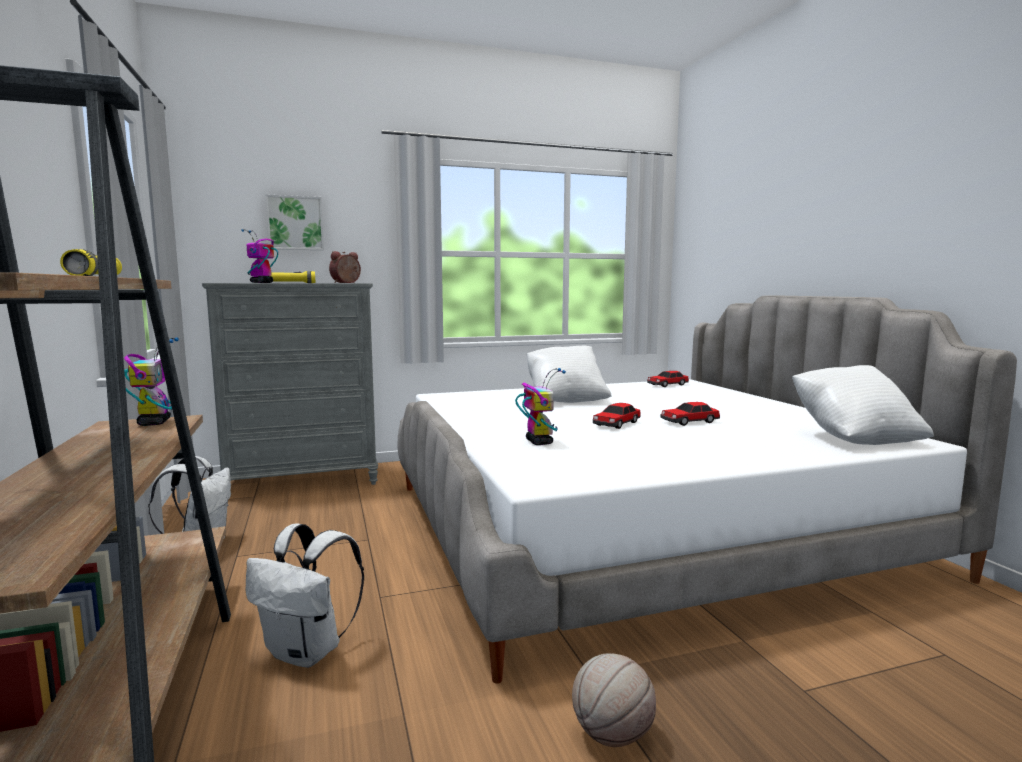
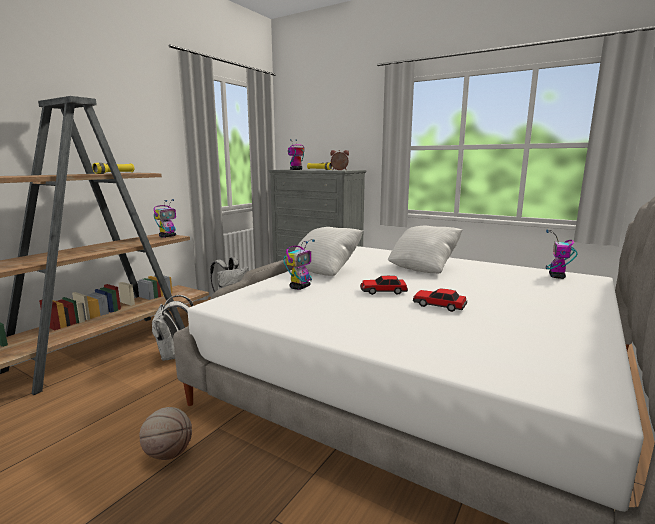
camera: 50 degrees right, 5 degrees up
picture [266,194,324,250] -> none
toy car [647,371,689,387] -> toy robot [546,230,578,279]
white pillow [792,365,934,445] -> white pillow moved to [294,227,363,276]

